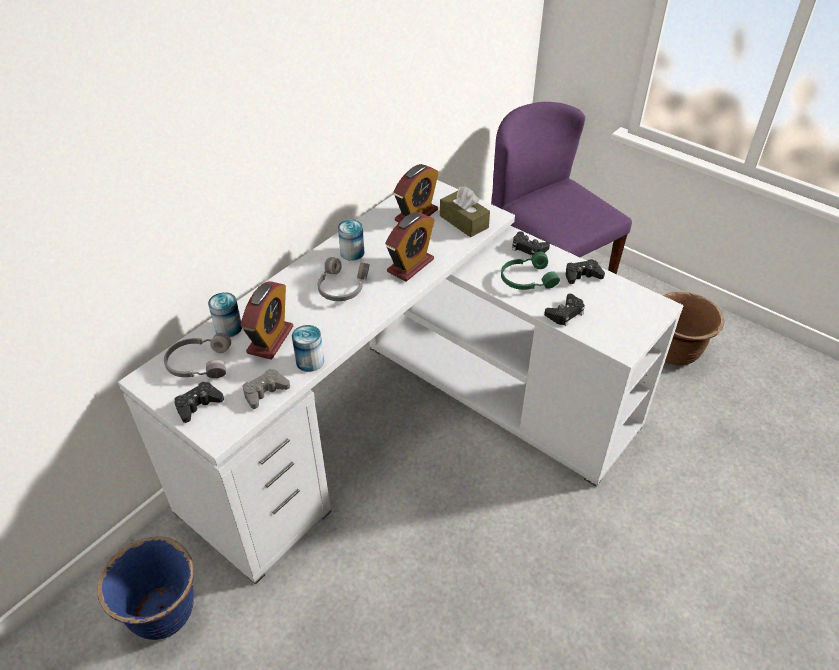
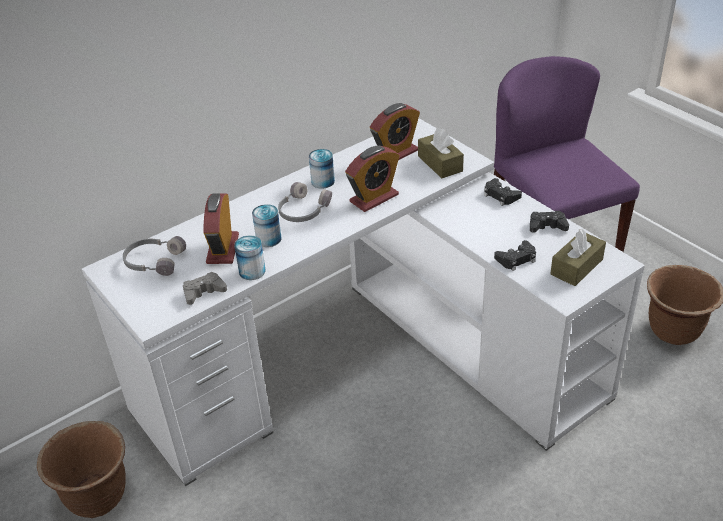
camera: 15 degrees right, 5 degrees down
blue planter [97,536,194,640] -> brown planter [37,421,126,518]
black game controller [174,381,224,423] -> none
can [208,292,242,337] -> can moved to [252,204,282,247]
alarm clock [240,281,293,360] -> alarm clock turned 150 degrees clockwise [203,193,239,264]
green headphones [501,252,560,290] -> none
none -> brown tissue box [550,229,606,286]

